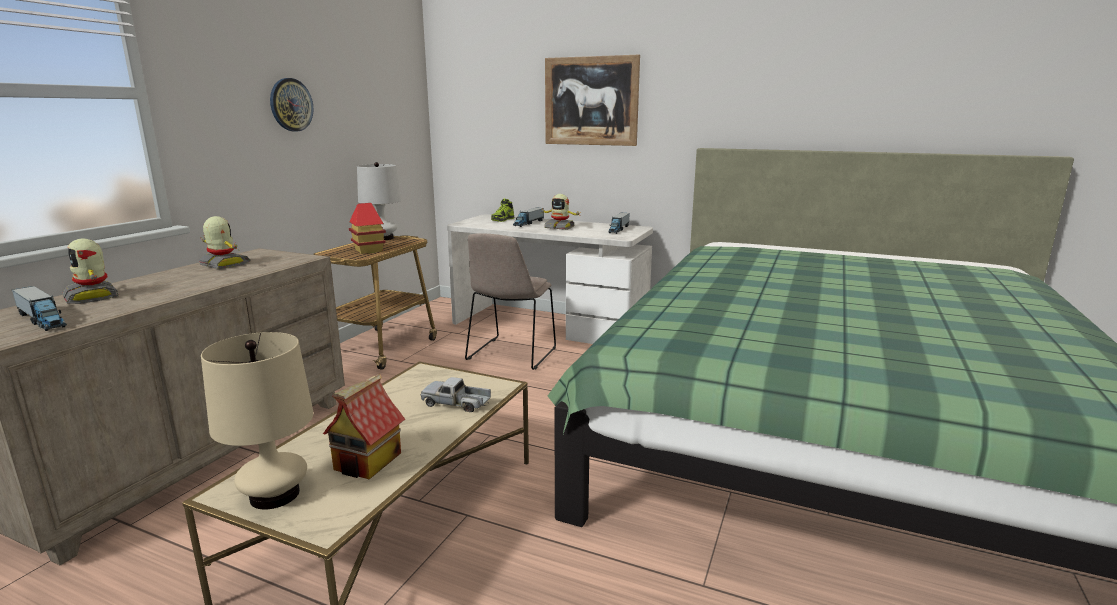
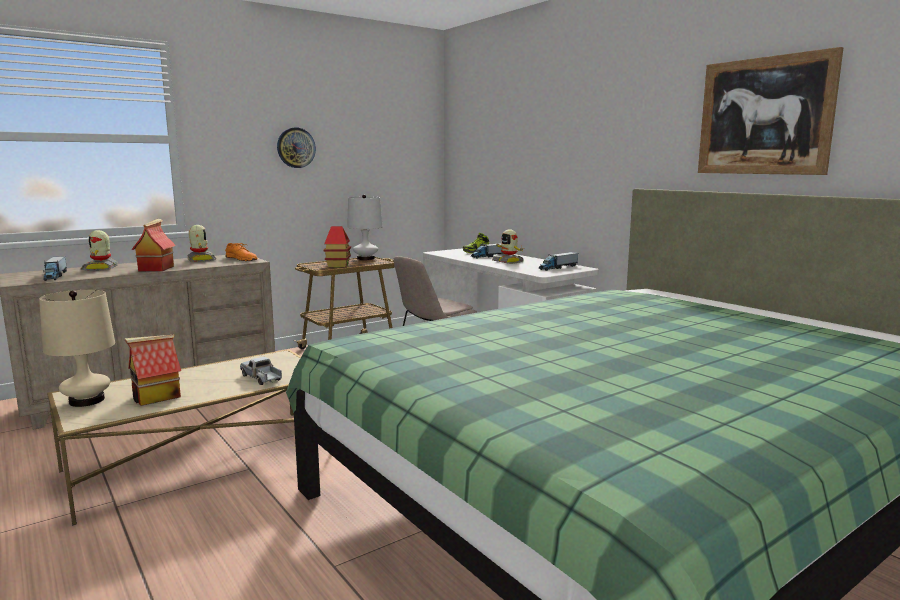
camera: 30 degrees right, 5 degrees down
picture [545,55,640,146] -> picture moved to [698,47,844,175]
none -> toy house [131,219,176,271]
none -> orange shoe [225,243,257,261]

